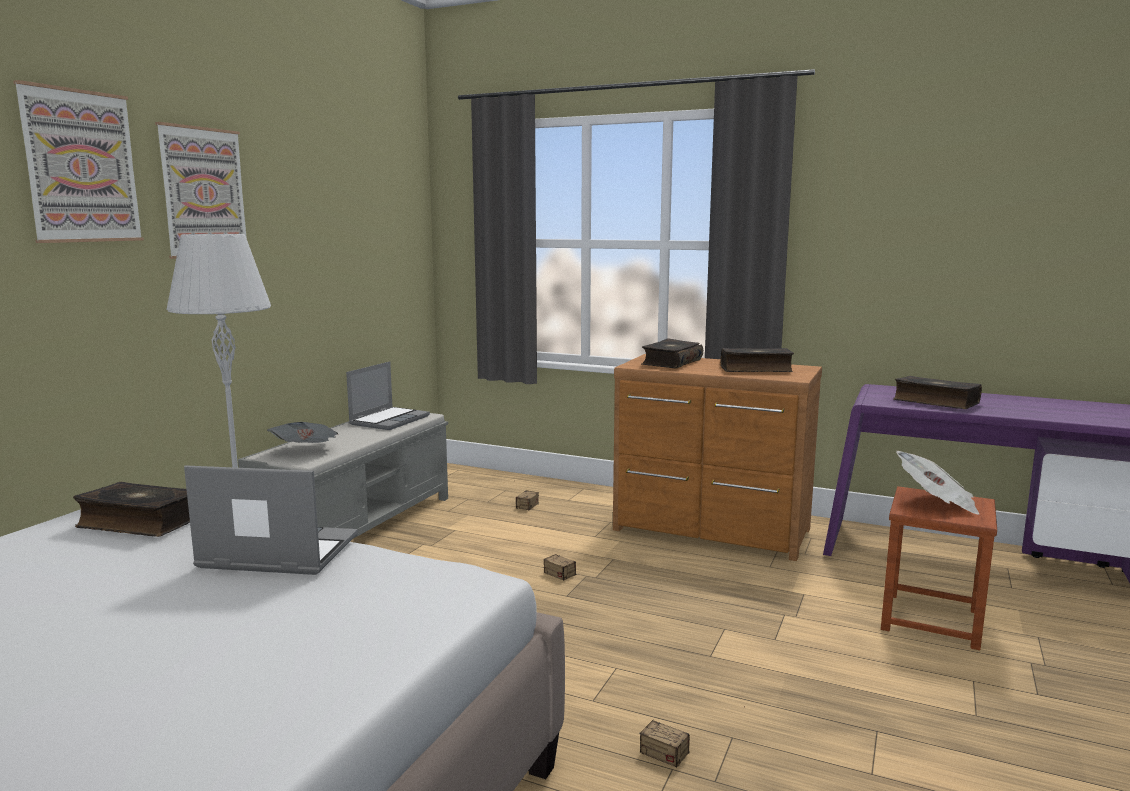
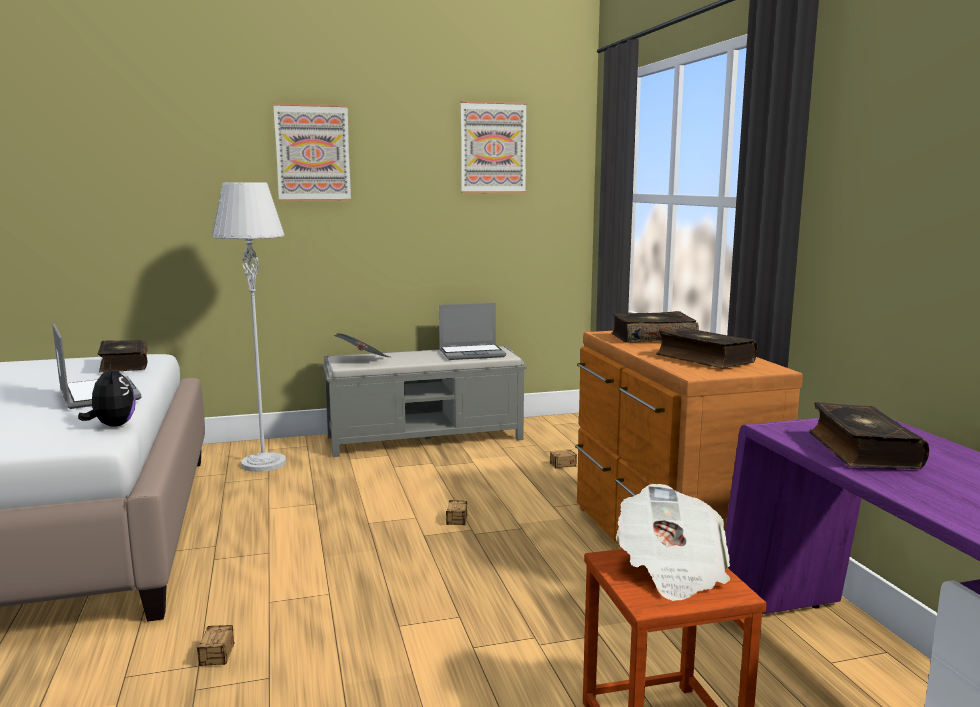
camera: 50 degrees right, 0 degrees up
picture [13,80,144,243] -> picture moved to [460,101,527,193]
none -> plush toy [78,364,136,427]

